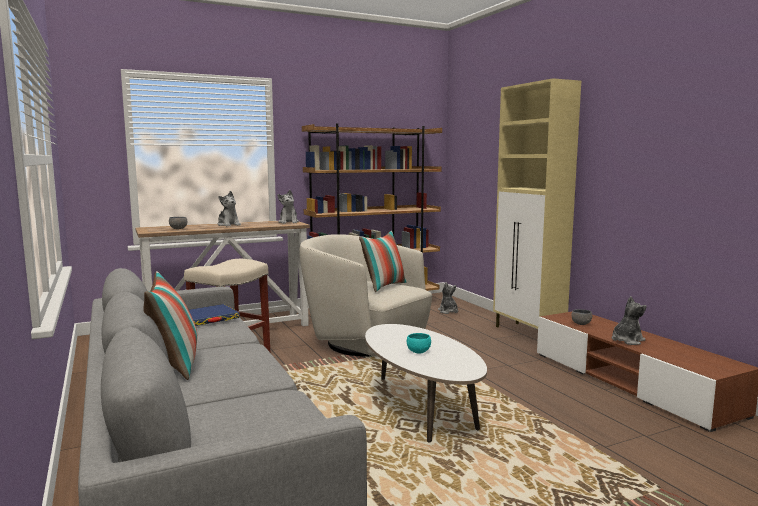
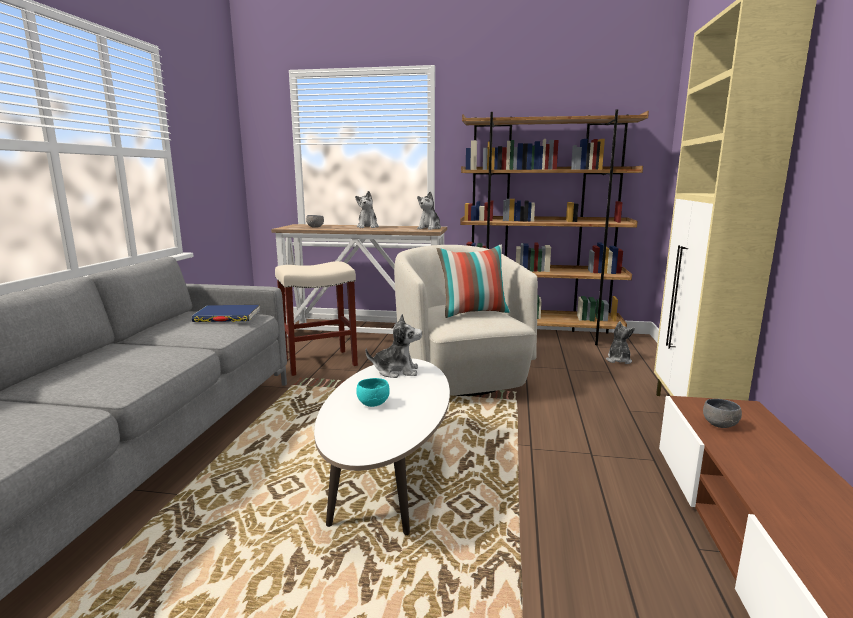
camera: 35 degrees right, 5 degrees up
pillow [144,271,197,380] -> none
plush toy [612,296,646,345] -> plush toy moved to [366,314,422,378]

